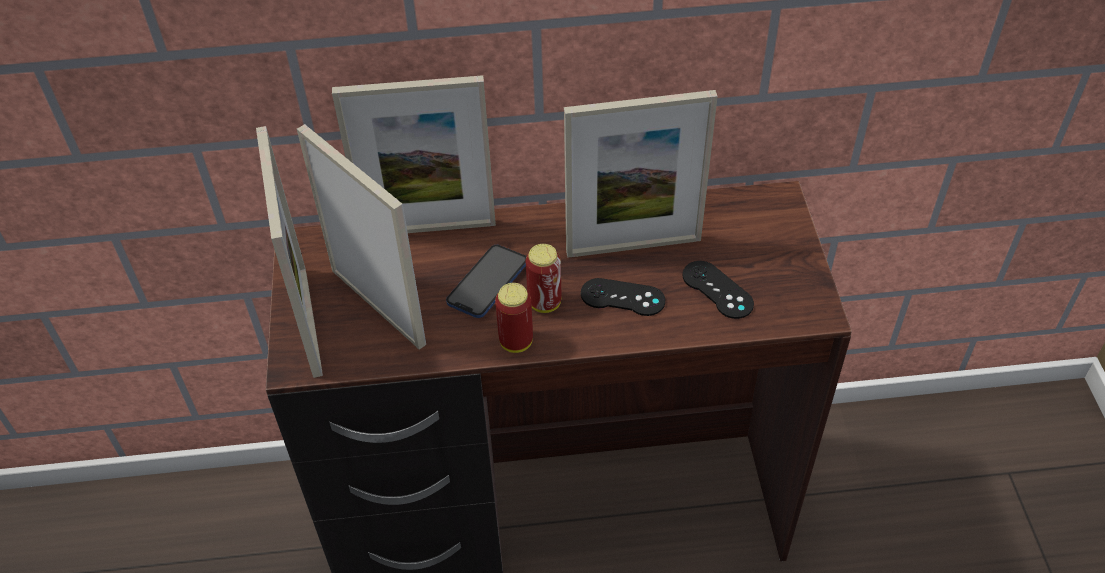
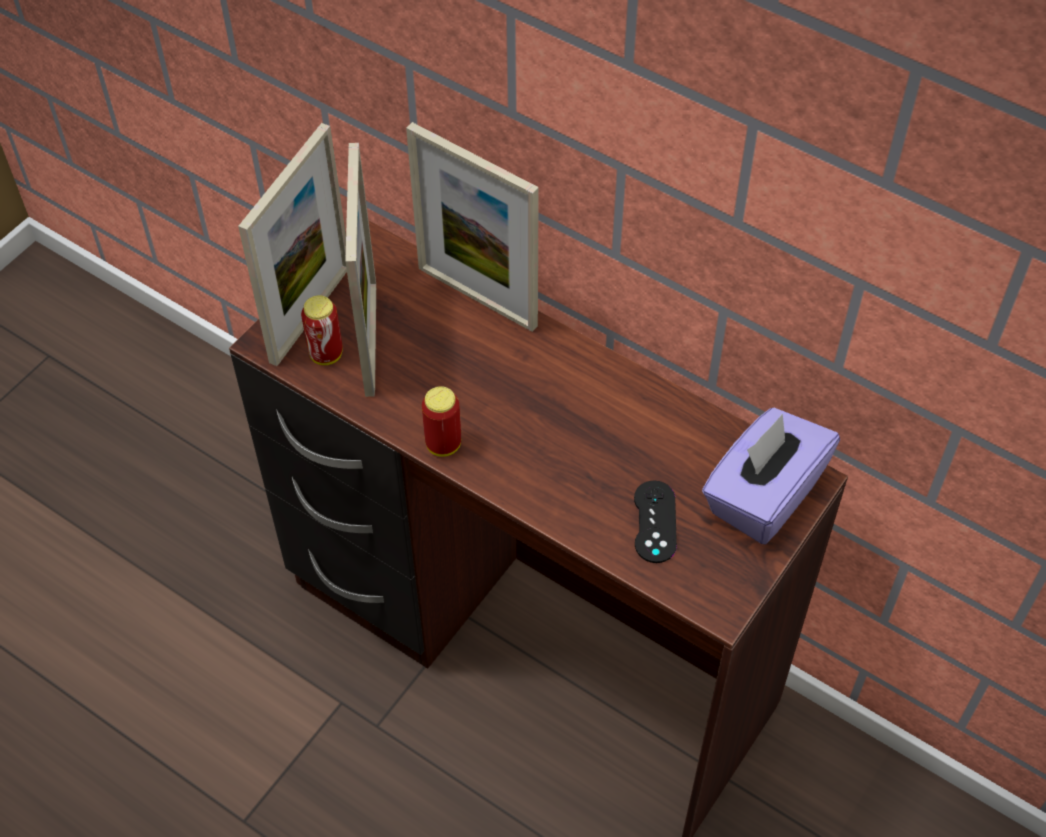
camera: 40 degrees right, 5 degrees up
phone [446,245,527,318] -> none
can [526,244,561,313] -> can moved to [301,295,343,365]
picture frame [564,90,718,258] -> none
black game controller [581,278,665,316] -> none
none -> purple tissue box [702,408,840,545]

